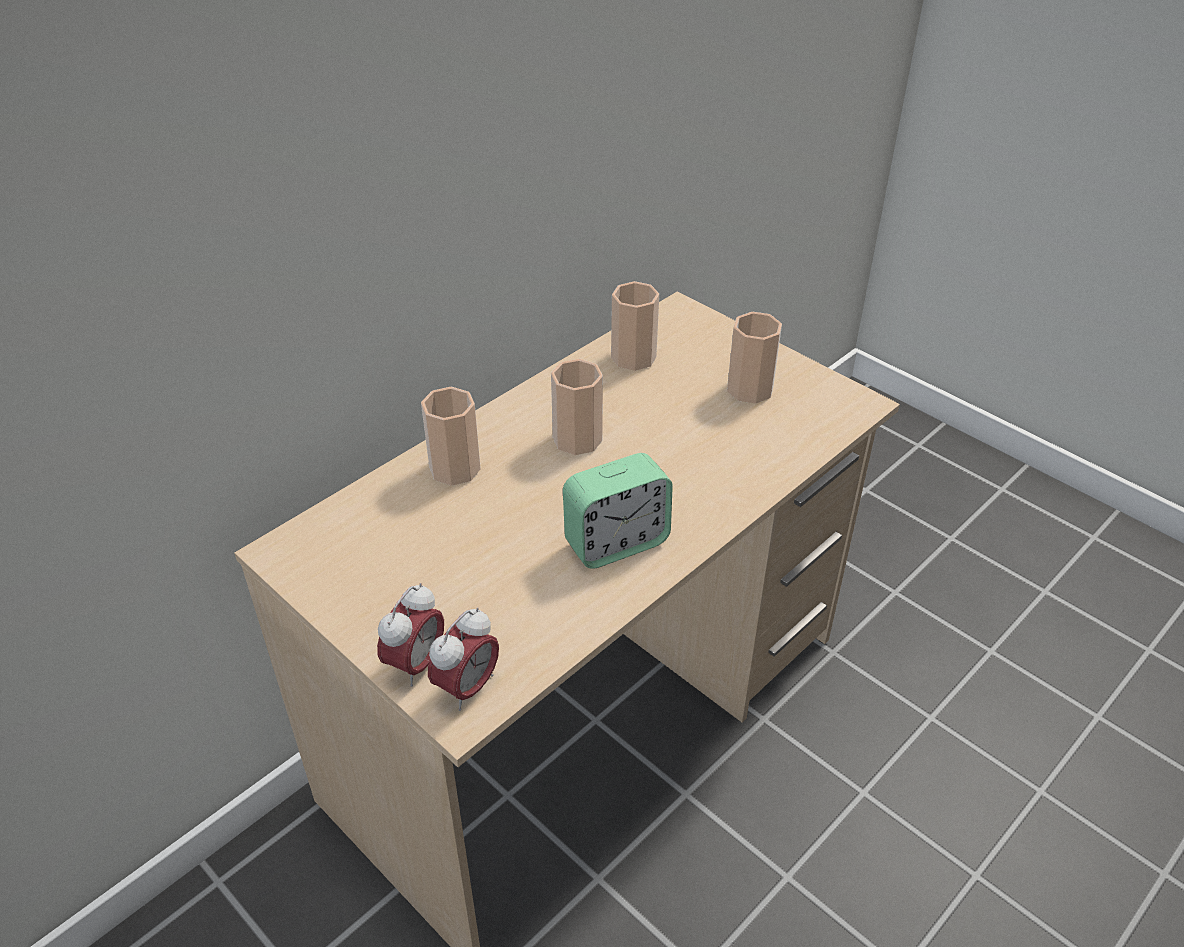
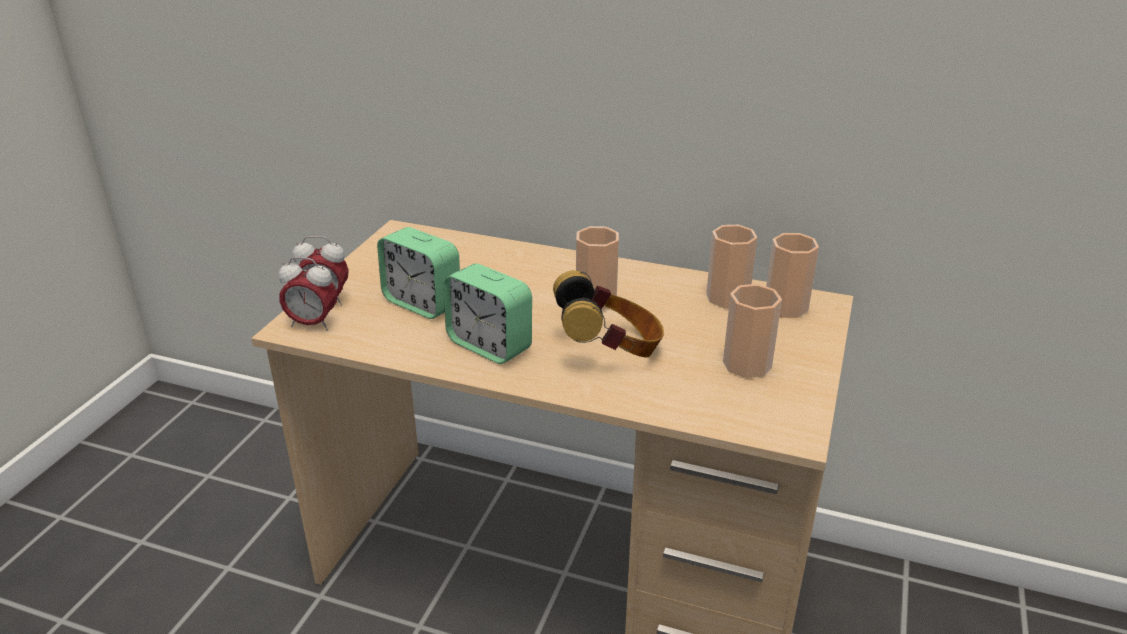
camera: 65 degrees right, 10 degrees down
cup [421,387,481,486] -> cup moved to [766,233,819,317]
none -> alarm clock [377,227,460,319]
none -> headphones [553,270,664,358]

